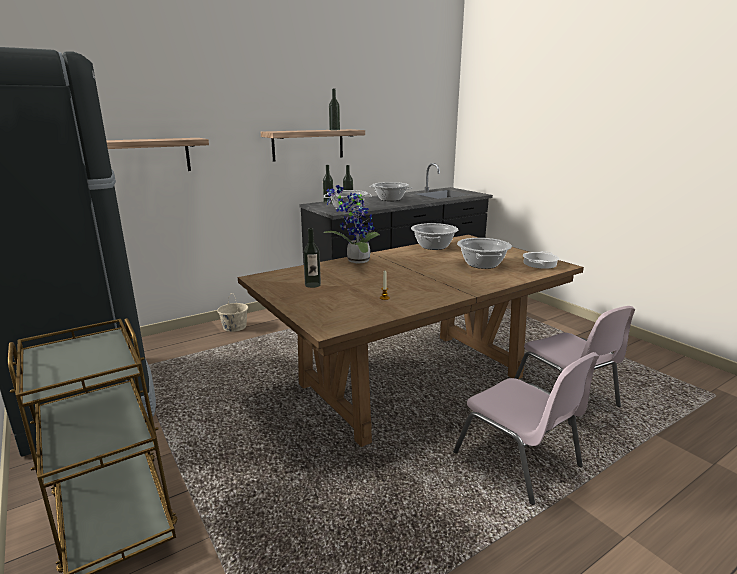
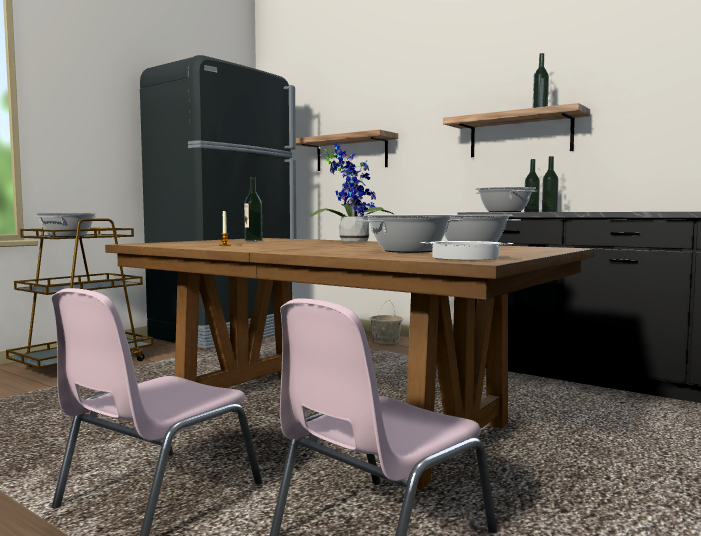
camera: 70 degrees right, 15 degrees down
cooking pot [369,182,412,201] -> cooking pot moved to [33,213,98,237]

